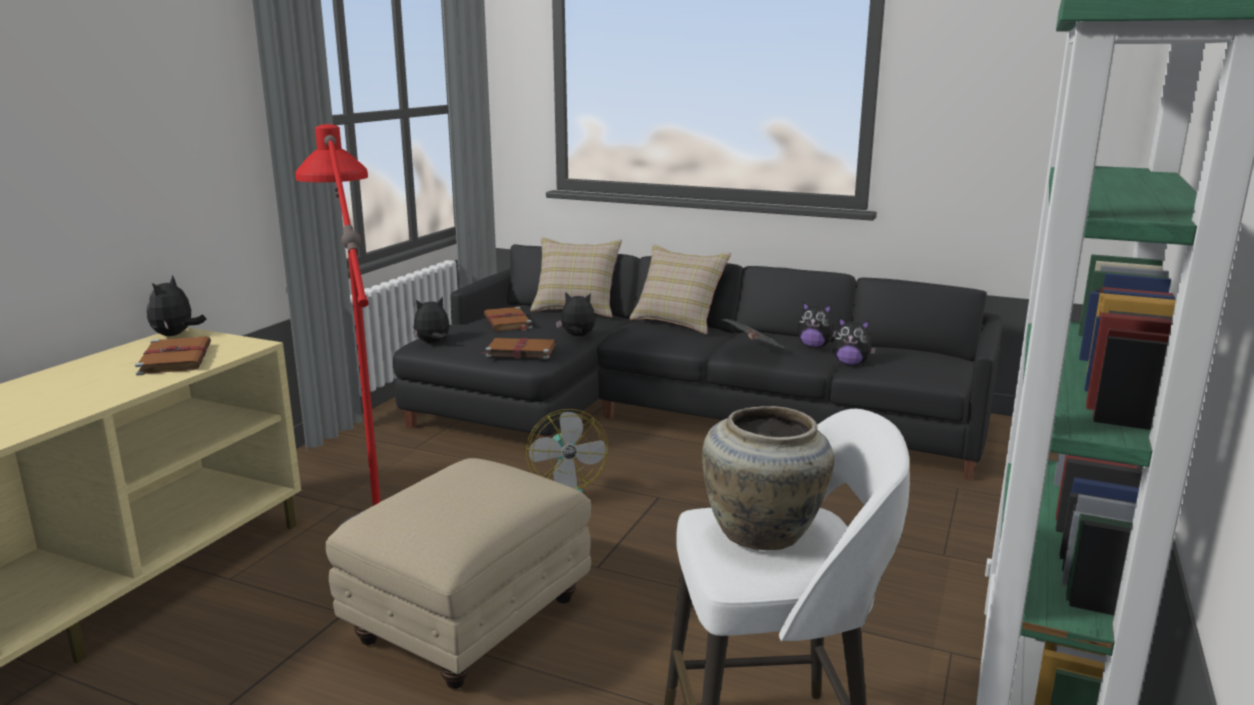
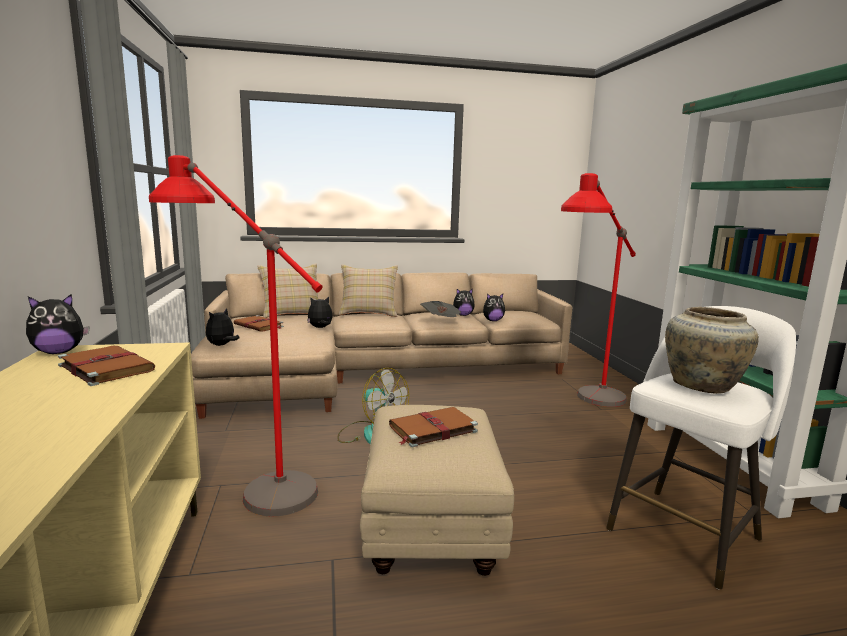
camera: 35 degrees left, 5 degrees down
plush toy [147,275,206,336] -> plush toy turned 90 degrees counterclockwise [26,294,90,354]
black sofa [393,244,1002,480] -> beige sofa [191,273,572,419]
brown book [483,338,556,359] -> brown book moved to [389,407,478,447]
none -> red floor lamp [561,173,636,407]

